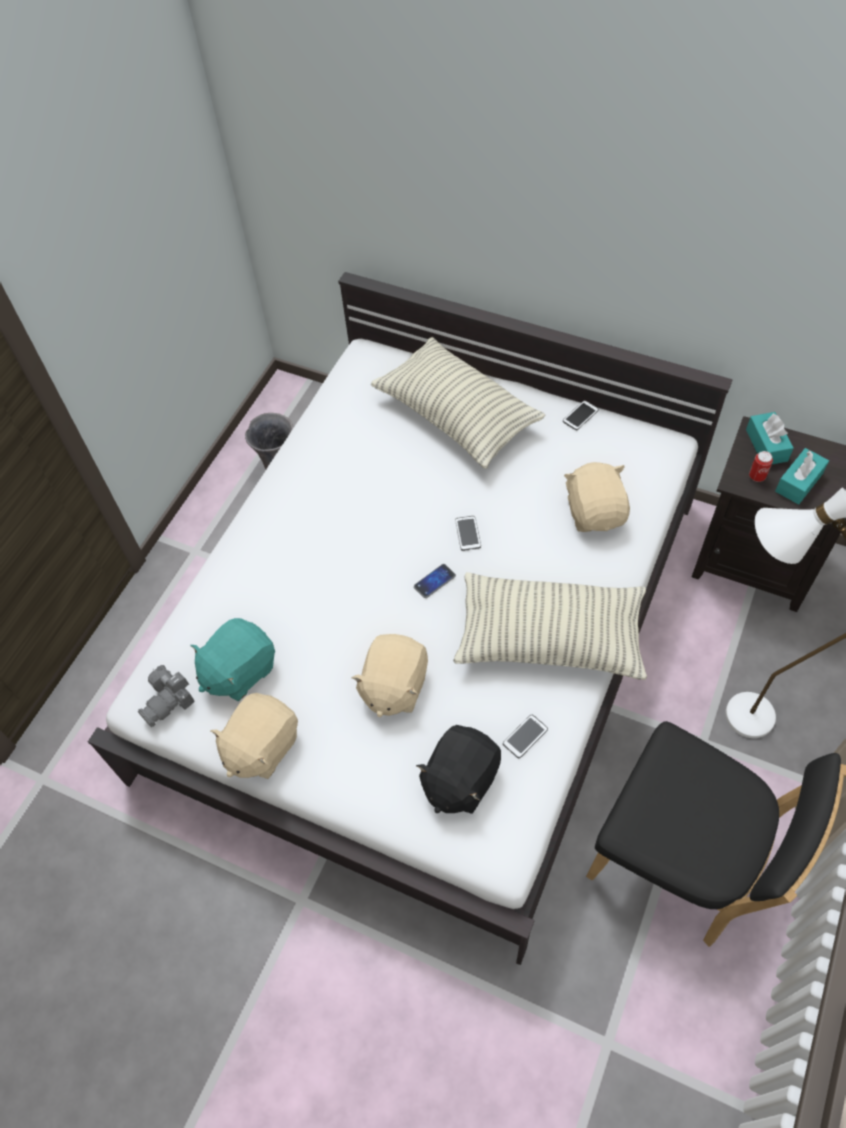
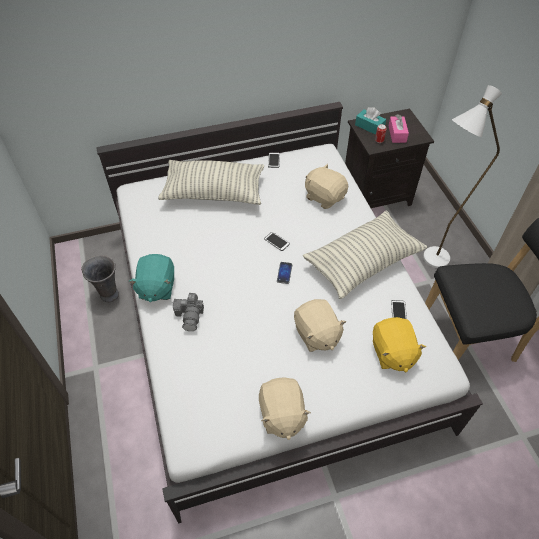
camera: 45 degrees left, 5 degrees down
camera [138,665,195,727] -> camera moved to [173,293,204,331]
turquoise plush toy [190,618,275,701] -> turquoise plush toy moved to [129,254,174,302]
black plush toy [416,725,501,814] -> yellow plush toy [373,317,426,372]
turquoise tissue box [775,448,829,505] -> pink tissue box [388,114,409,143]

